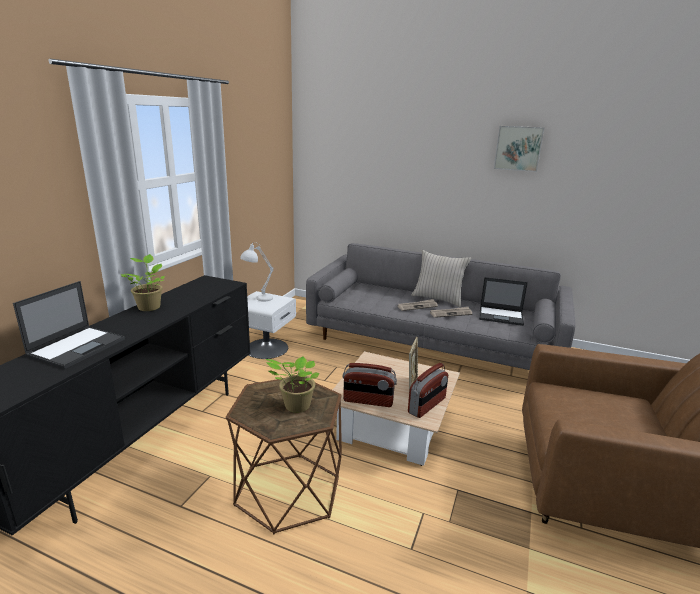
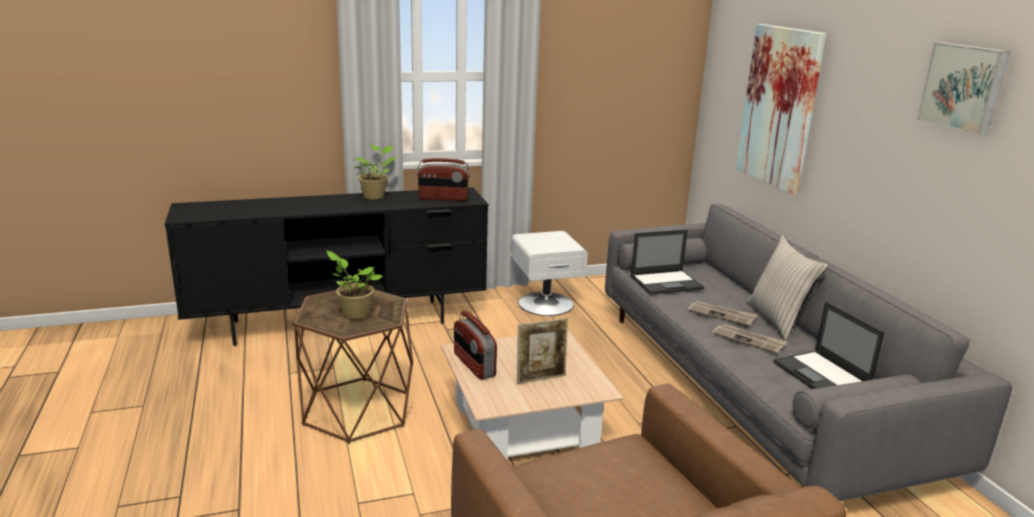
camera: 50 degrees right, 0 degrees up
laptop [13,281,125,369] -> laptop moved to [630,229,704,295]
white table lamp [240,242,273,302] -> none
radio [408,363,448,418] -> radio moved to [417,158,470,201]
none -> picture [736,24,826,195]

